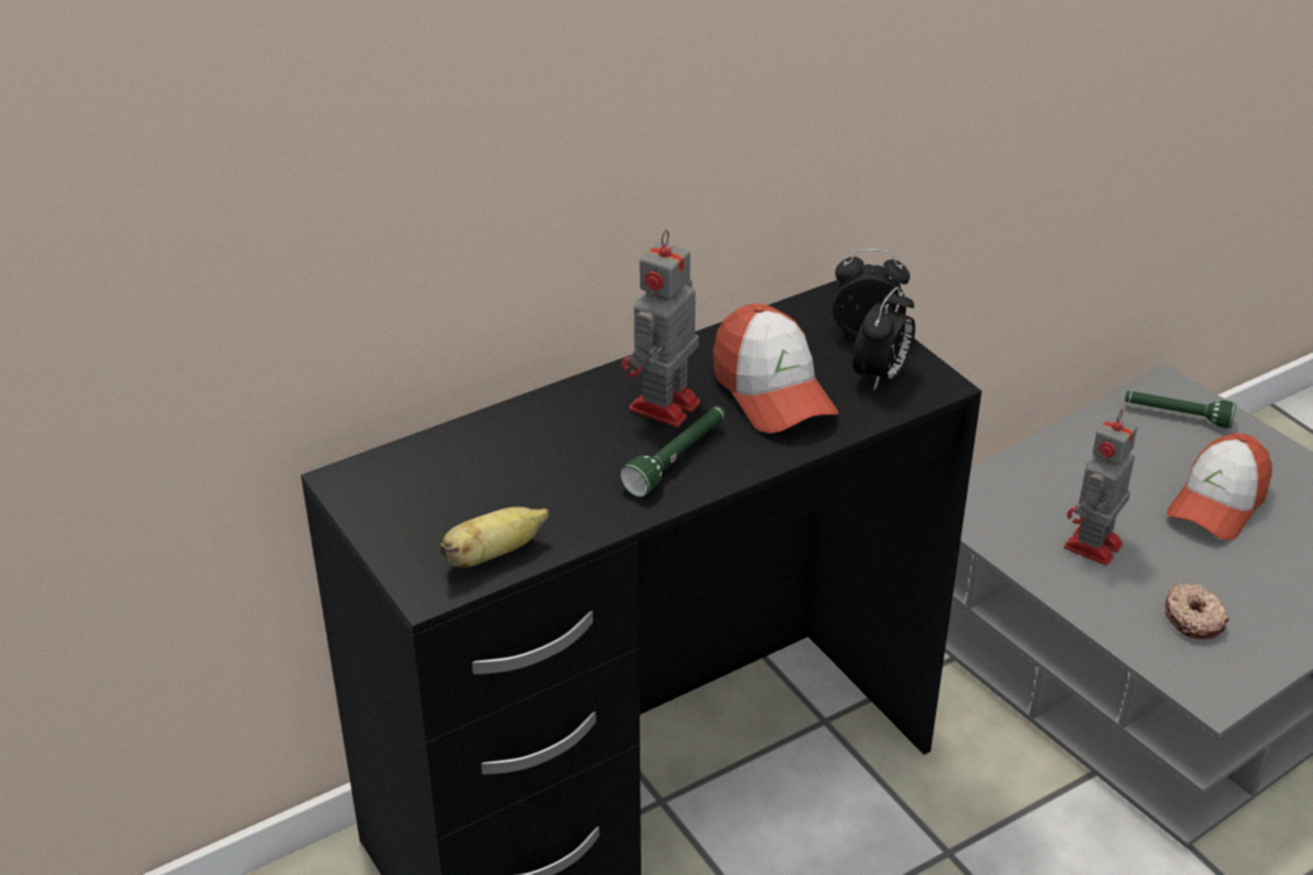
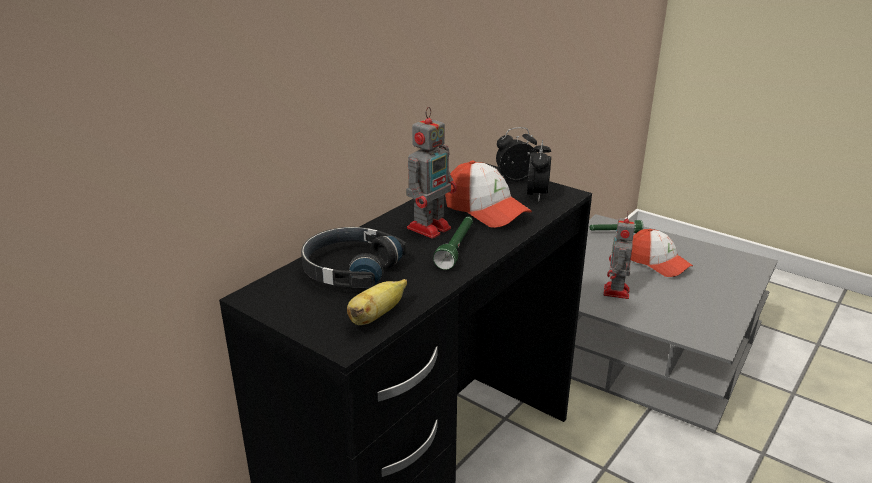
camera: 20 degrees left, 10 degrees down
toy robot [621,230,700,427] -> toy robot turned 150 degrees counterclockwise [406,107,457,239]
donut [1165,583,1229,639] -> none
cap [1167,433,1272,540] -> cap turned 60 degrees counterclockwise [631,229,693,277]
none -> black headphones [301,227,406,288]

